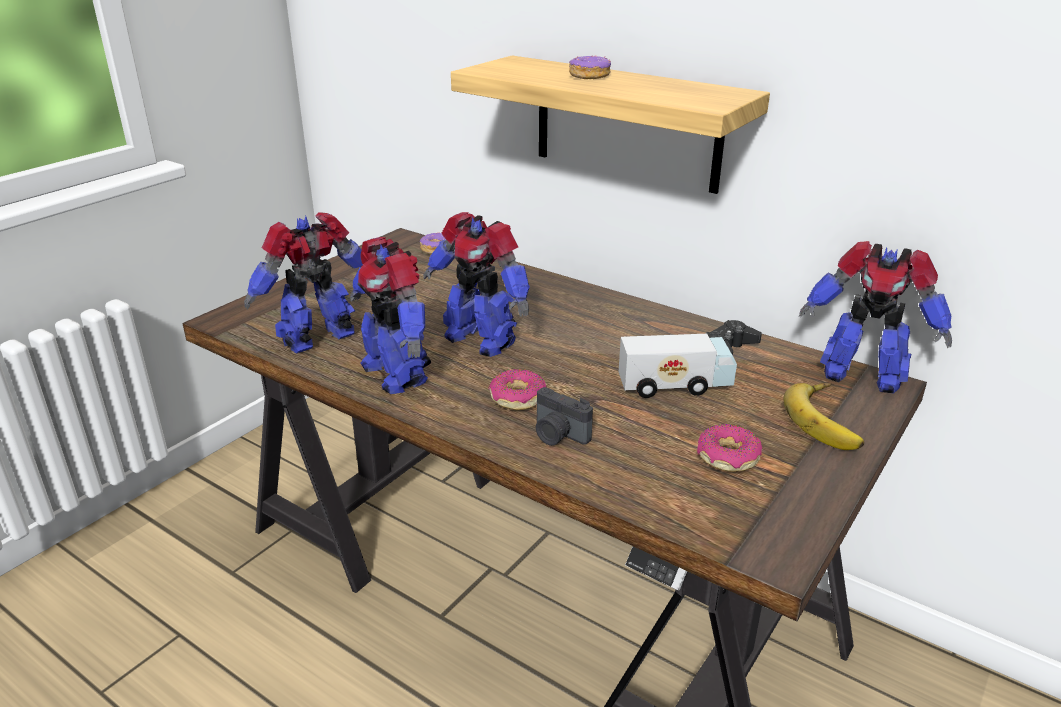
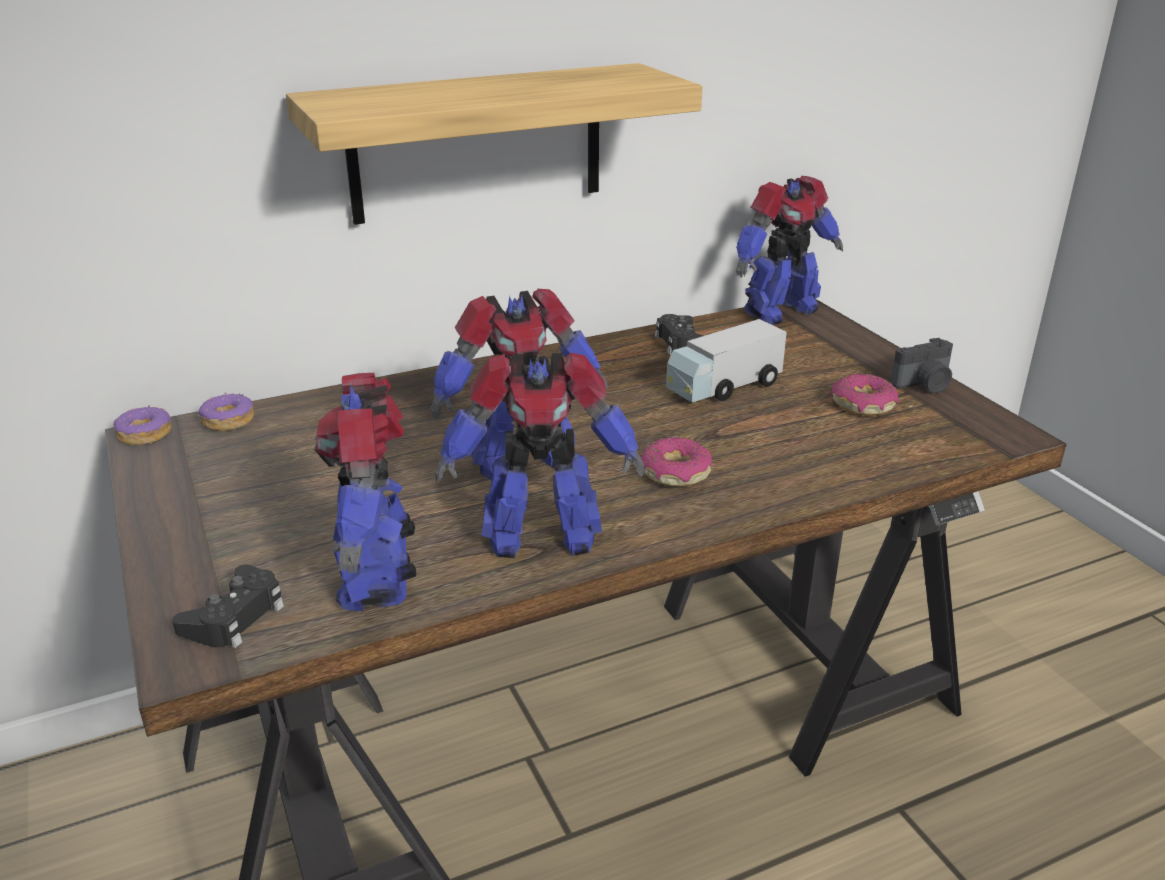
camera: 60 degrees left, 0 degrees up
camera [536,387,593,446] -> camera moved to [891,338,953,393]
donut [569,55,611,79] -> donut moved to [114,405,171,446]
toy truck [619,334,737,398] -> toy truck turned 150 degrees counterclockwise [666,319,787,402]
banana [784,383,864,450] -> none
none -> black game controller [172,564,284,648]

